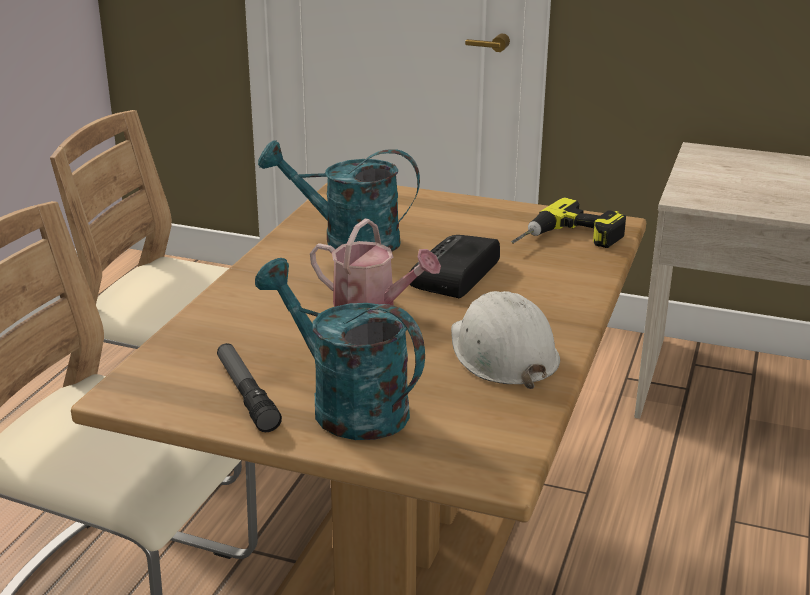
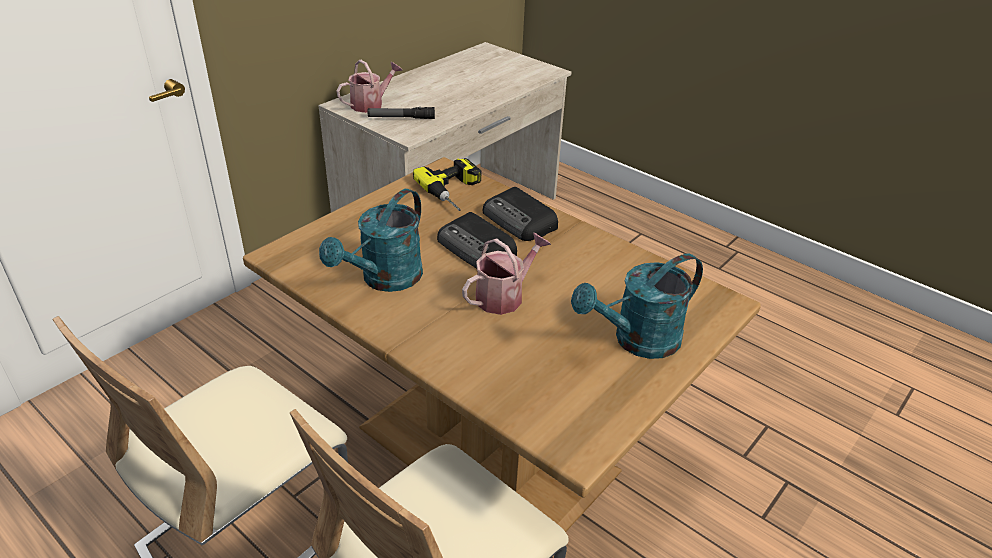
camera: 70 degrees left, 10 degrees up
flashlight [217,343,282,432] -> flashlight moved to [368,107,435,119]
white hard hat [451,291,560,389] -> none
none -> watering can [336,60,402,113]
none -> radio [483,187,558,241]

